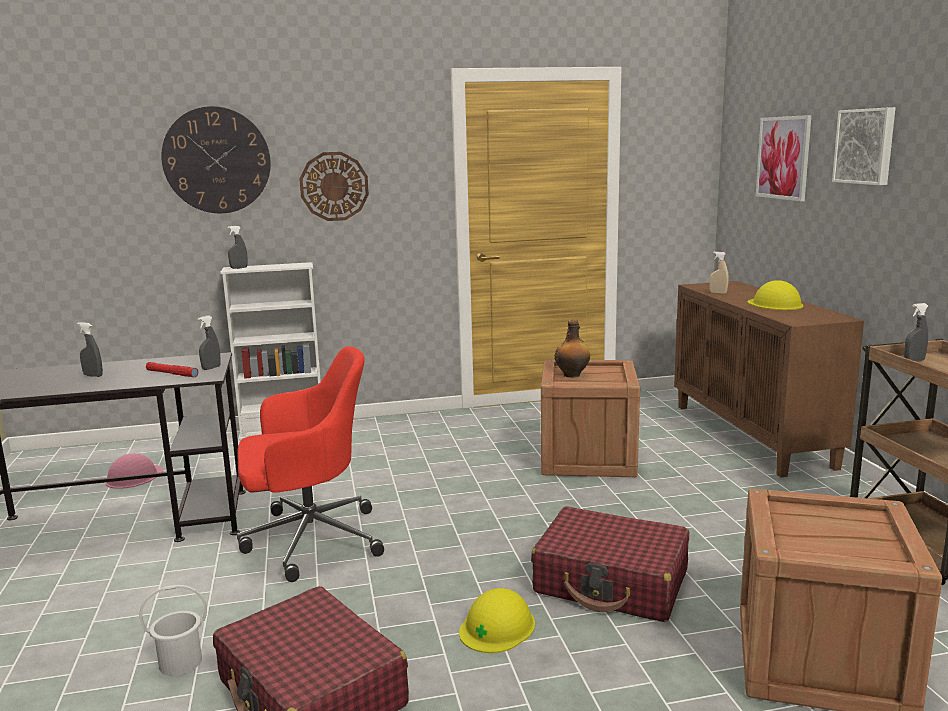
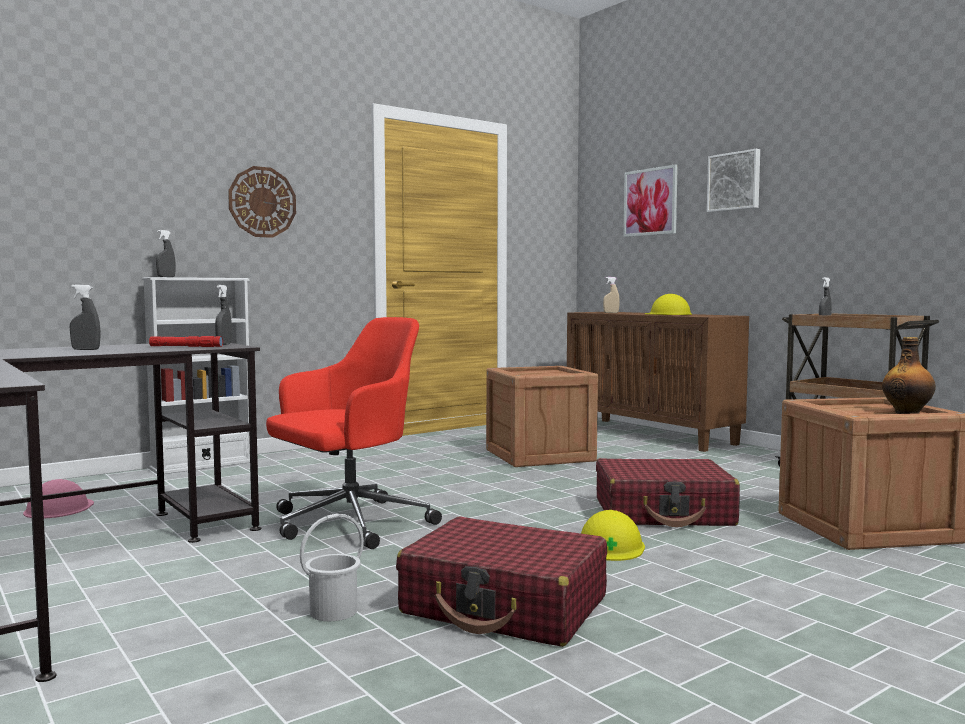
camera: 25 degrees left, 10 degrees down
wall clock [161,106,271,213] -> none
bottle [555,320,590,378] -> bottle moved to [882,337,936,414]

